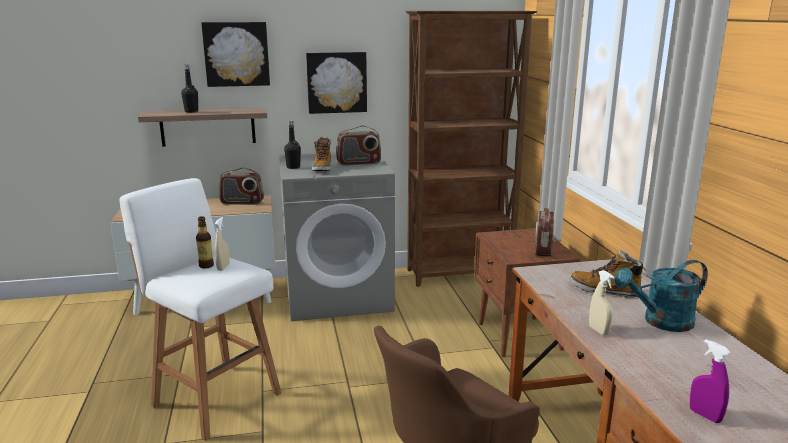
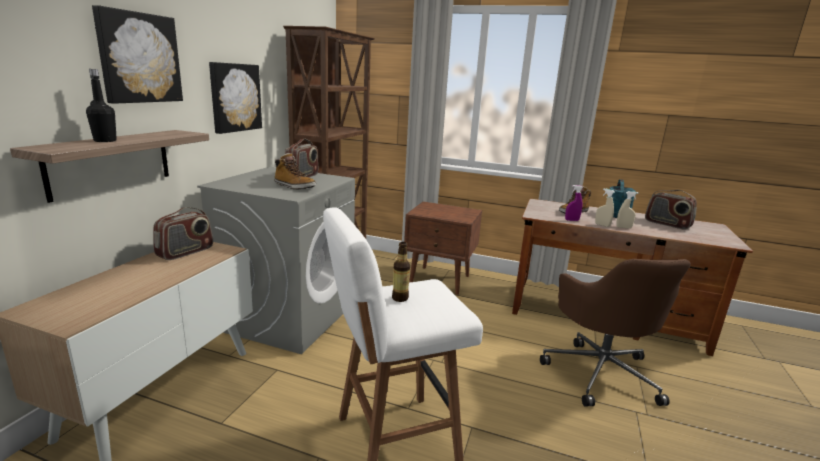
camera: 60 degrees left, 0 degrees up
beige spray bottle [215,217,230,271] -> beige spray bottle moved to [595,188,615,227]
black bottle [284,120,301,169] -> none
radio [535,208,554,257] -> radio moved to [645,190,697,229]
purple spray bottle [690,339,731,423] -> purple spray bottle moved to [565,185,583,221]

